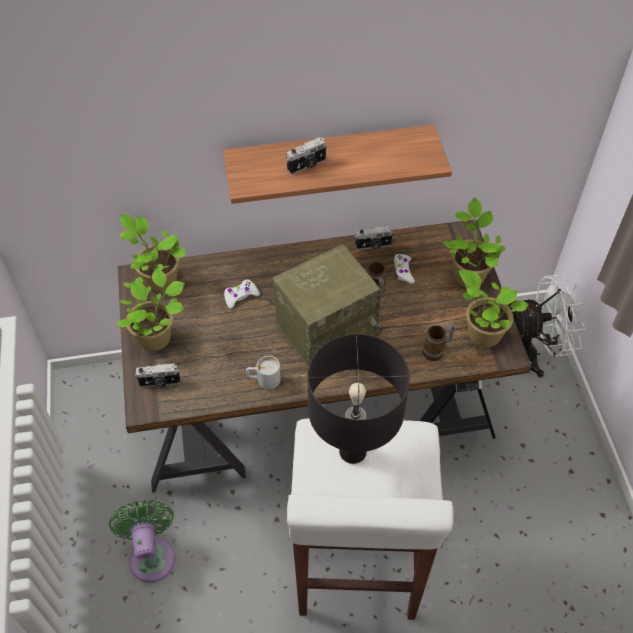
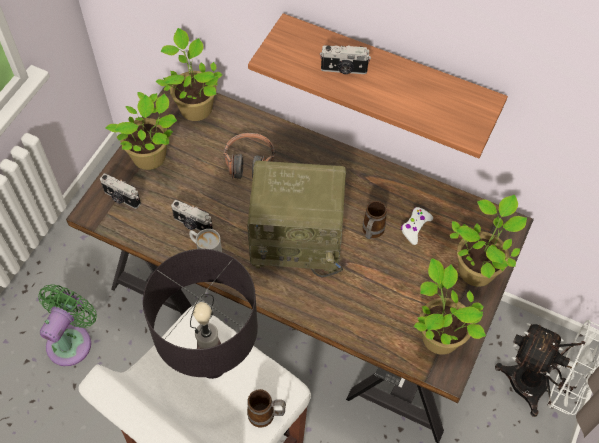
camera: 35 degrees right, 5 degrees up
white game controller [224,279,260,309] -> headphones [224,133,275,179]
camera [355,226,394,250] -> camera moved to [171,200,213,231]
mug [422,324,454,361] -> mug moved to [247,389,286,427]

